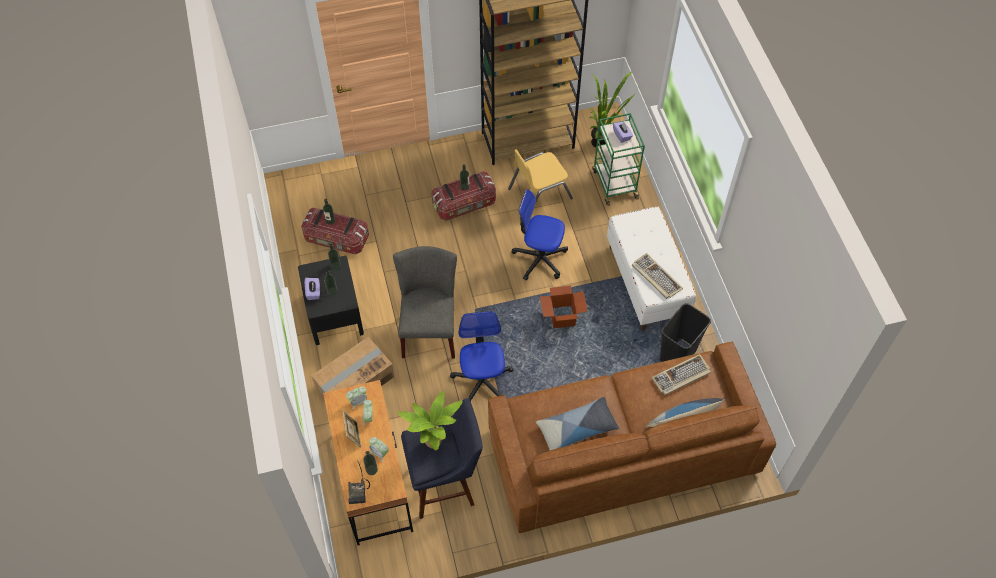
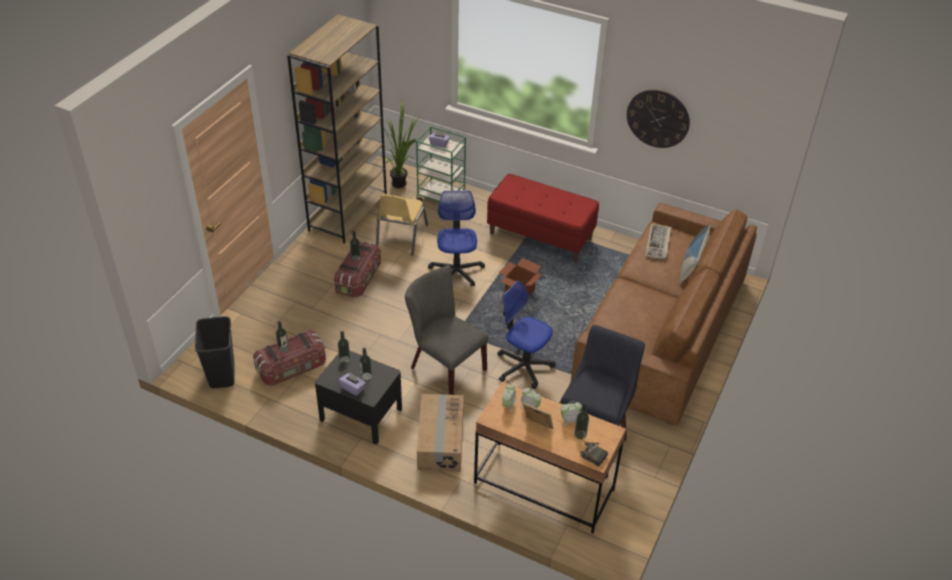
camera: 50 degrees left, 15 degrees down
potted plant [397,391,463,450] -> none
office chair [511,189,568,281] -> office chair turned 120 degrees clockwise [428,190,485,286]
pillow [536,397,619,451] -> none
white bench [607,207,696,331] -> red bench [487,174,599,262]
keyboard [632,253,683,299] -> none
black trash can [660,303,711,362] -> black trash can moved to [195,316,235,388]
none -> wall clock [627,89,690,148]

